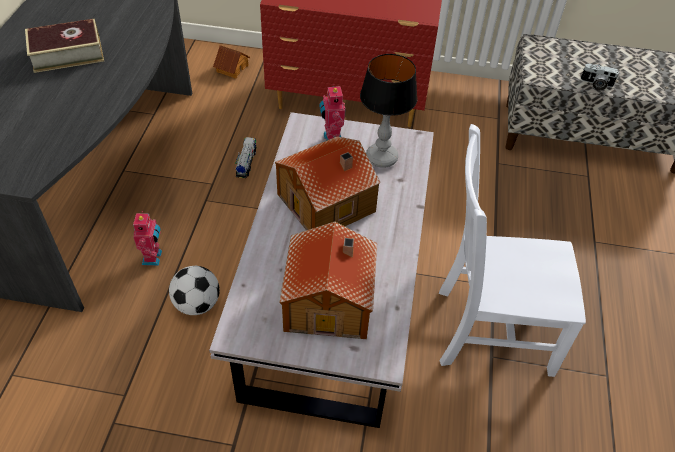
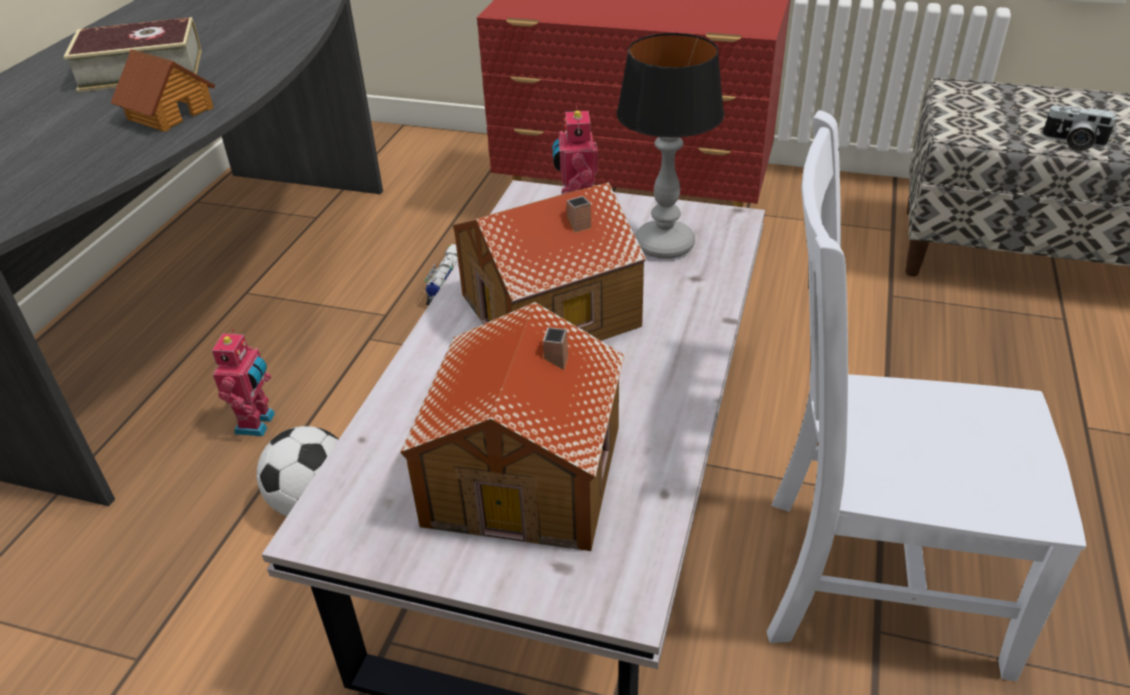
camera: 10 degrees right, 10 degrees down
toy house [213,45,250,78] -> toy house moved to [111,49,216,132]

